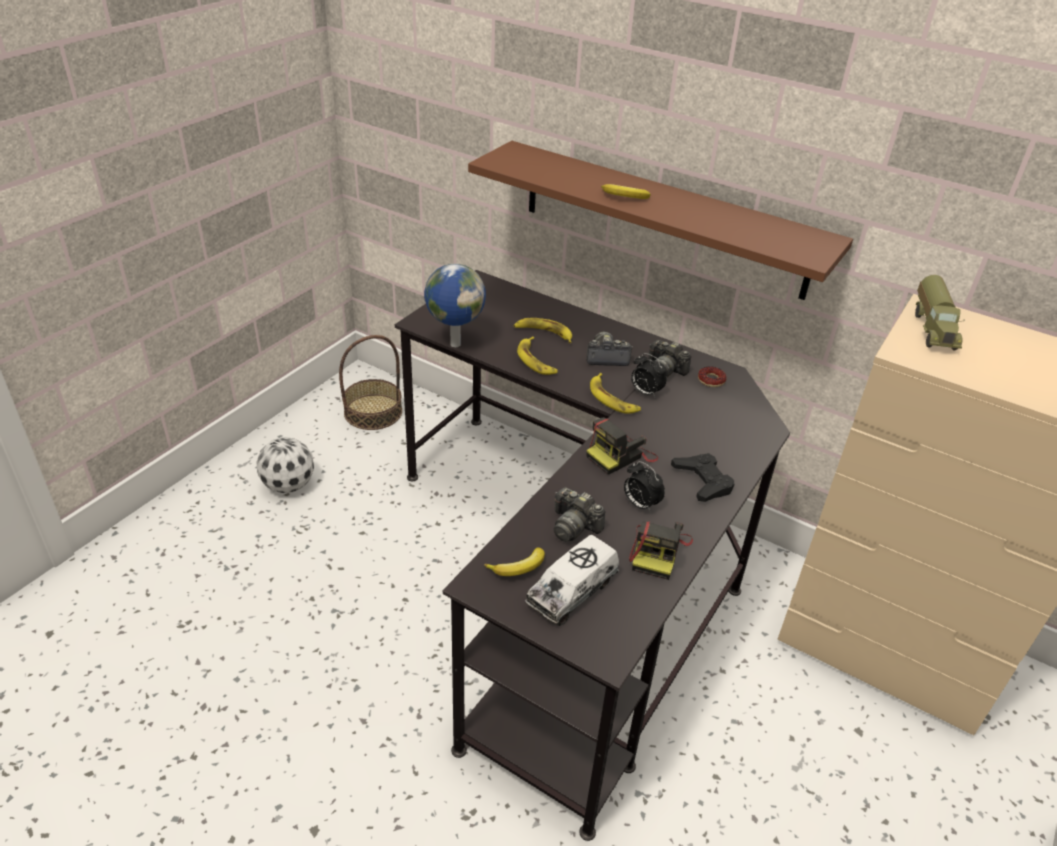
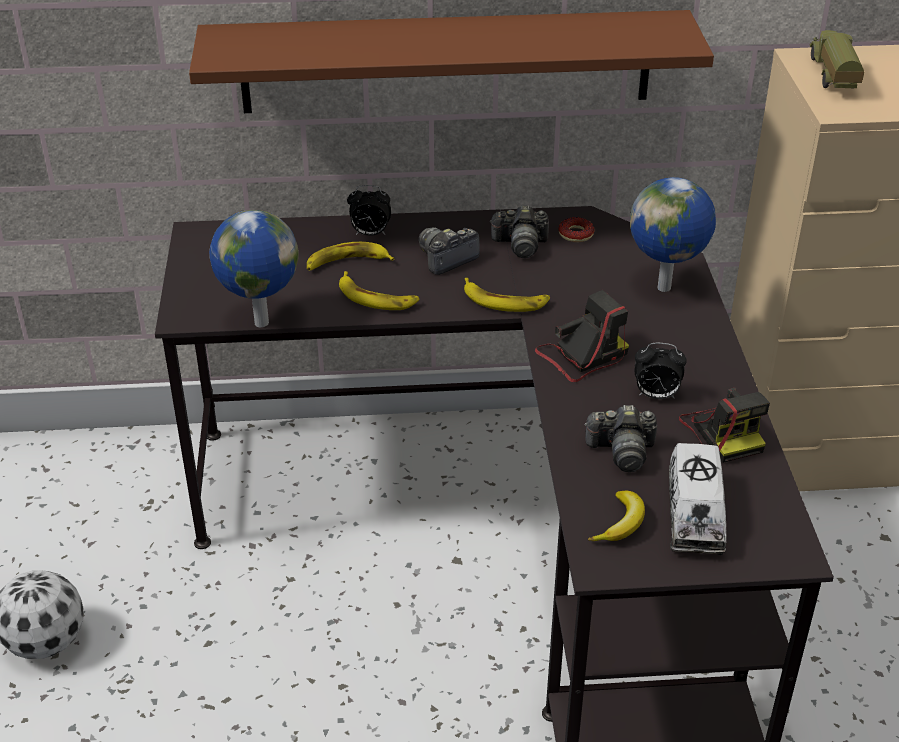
camera: 35 degrees left, 0 degrees up
basket [339,335,402,430] -> none
camera [586,417,658,475] -> camera turned 135 degrees counterclockwise [535,290,629,382]
banana [601,184,651,199] -> none
alarm clock [631,353,667,397] -> alarm clock moved to [347,185,391,236]
black game controller [671,453,735,502] -> none
toy truck [915,275,965,350] -> toy truck turned 150 degrees counterclockwise [810,30,864,89]
none -> globe [630,177,716,292]

